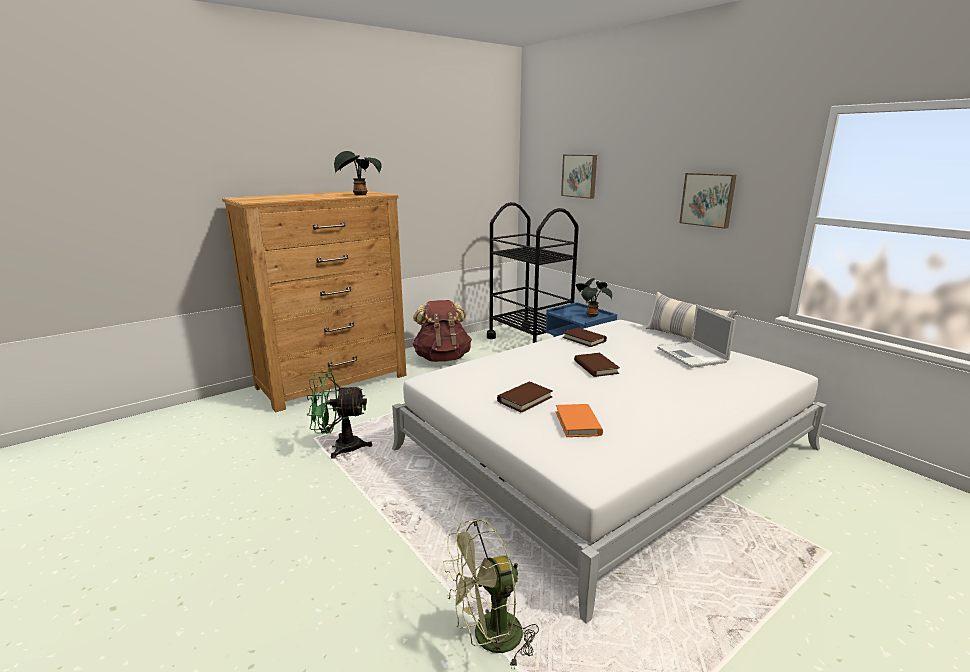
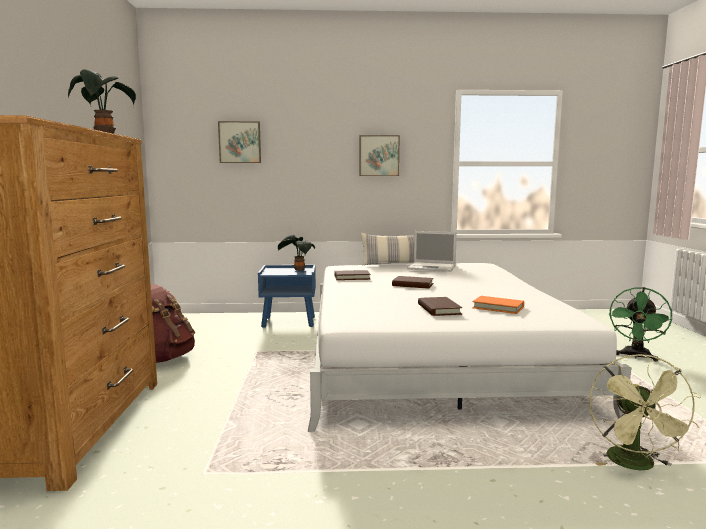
camera: 55 degrees left, 10 degrees down
green fan [307,372,372,459] -> green fan moved to [609,287,672,362]
black cart [487,202,579,343] -> none

